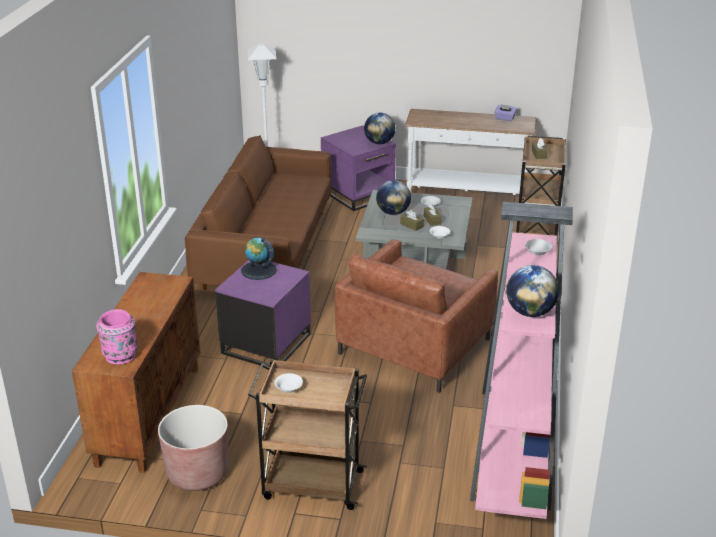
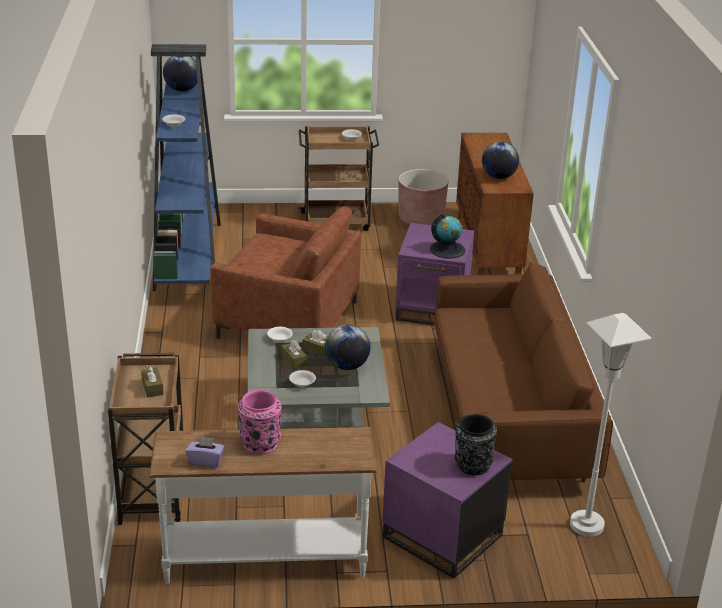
camera: 165 degrees right, 0 degrees up
pink vase [96,309,138,365] -> pink vase moved to [238,390,282,455]
brown armchair [335,240,498,393] -> brown armchair turned 90 degrees clockwise [210,206,361,339]
globe [364,113,395,144] -> globe moved to [482,141,519,179]
pink bookcase [470,202,573,519] -> blue bookcase [151,44,221,291]
none -> black vase [455,414,497,475]

